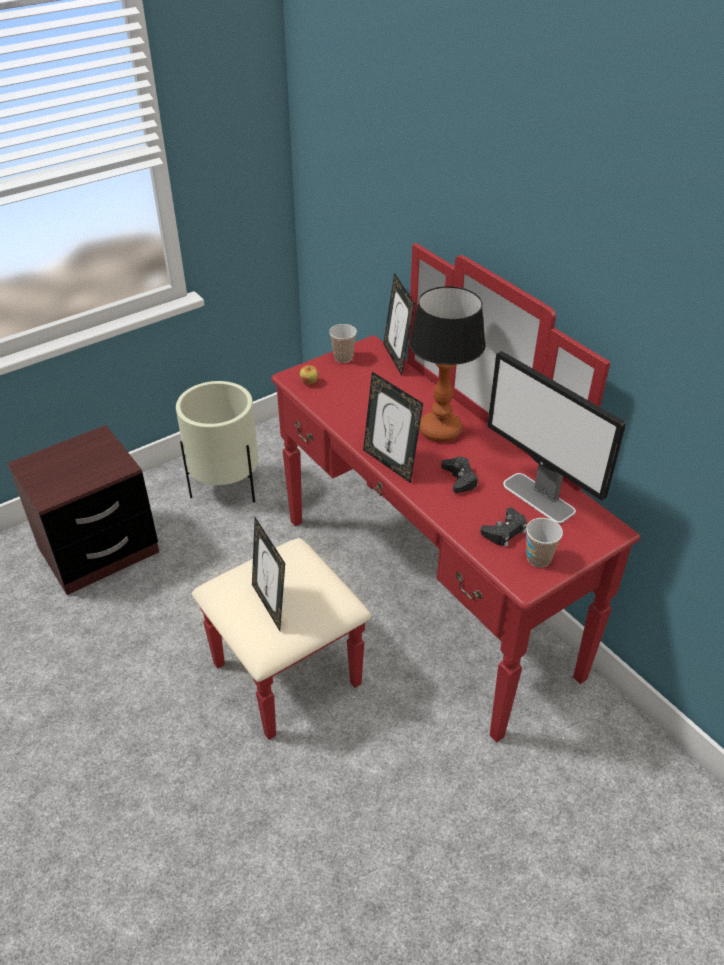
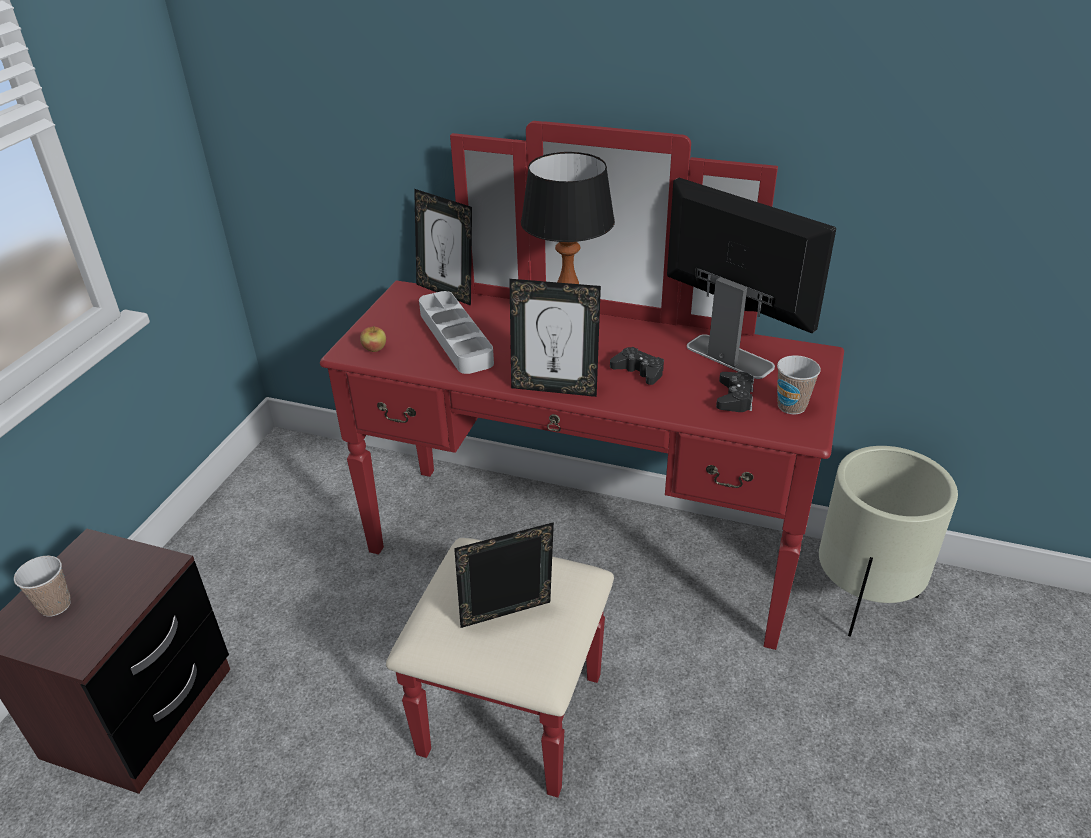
camera: 35 degrees left, 5 degrees down
beige planter [176,381,258,502] -> beige planter moved to [819,446,958,637]
picture frame [252,517,285,631] -> picture frame turned 135 degrees clockwise [454,522,554,628]
cup [329,324,357,363] -> cup moved to [14,556,71,617]
monitor [487,351,626,523] -> monitor turned 150 degrees counterclockwise [667,178,836,379]
none -> grey tray [419,291,494,374]

